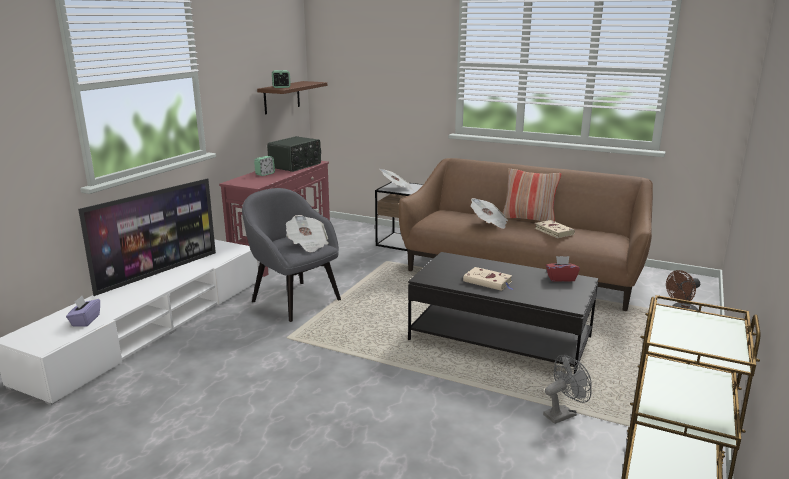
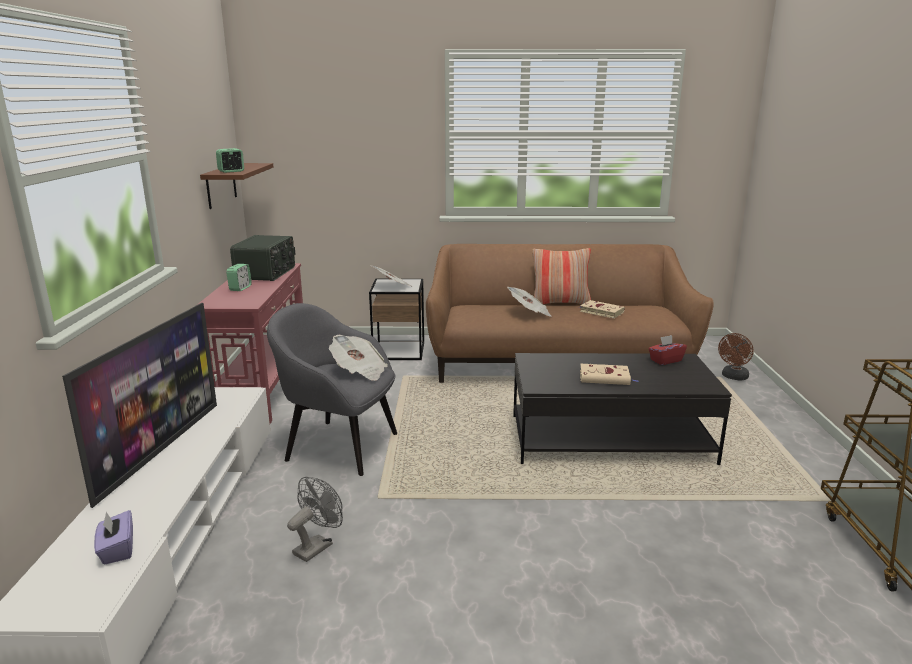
camera: 25 degrees left, 0 degrees up
grey fan [543,355,592,424] -> grey fan moved to [287,477,343,562]

